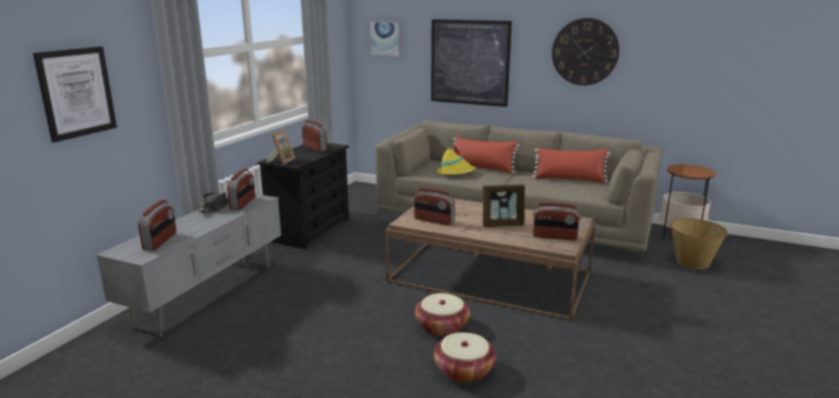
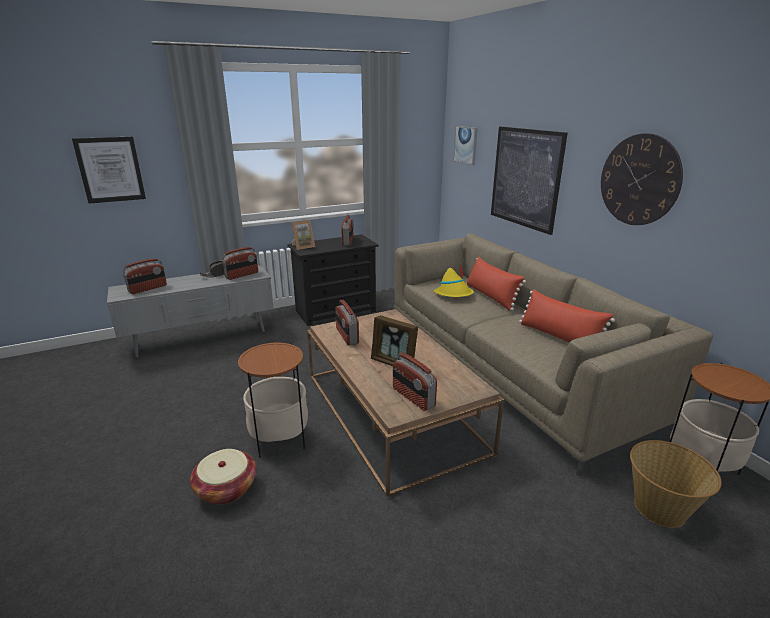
camera: 40 degrees right, 5 degrees up
basket [415,293,470,336] -> side table [238,343,308,458]

